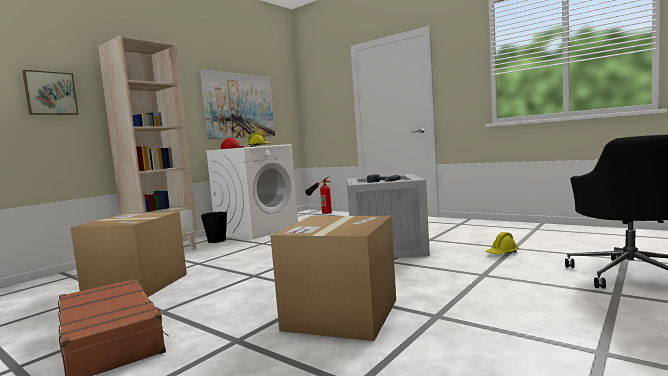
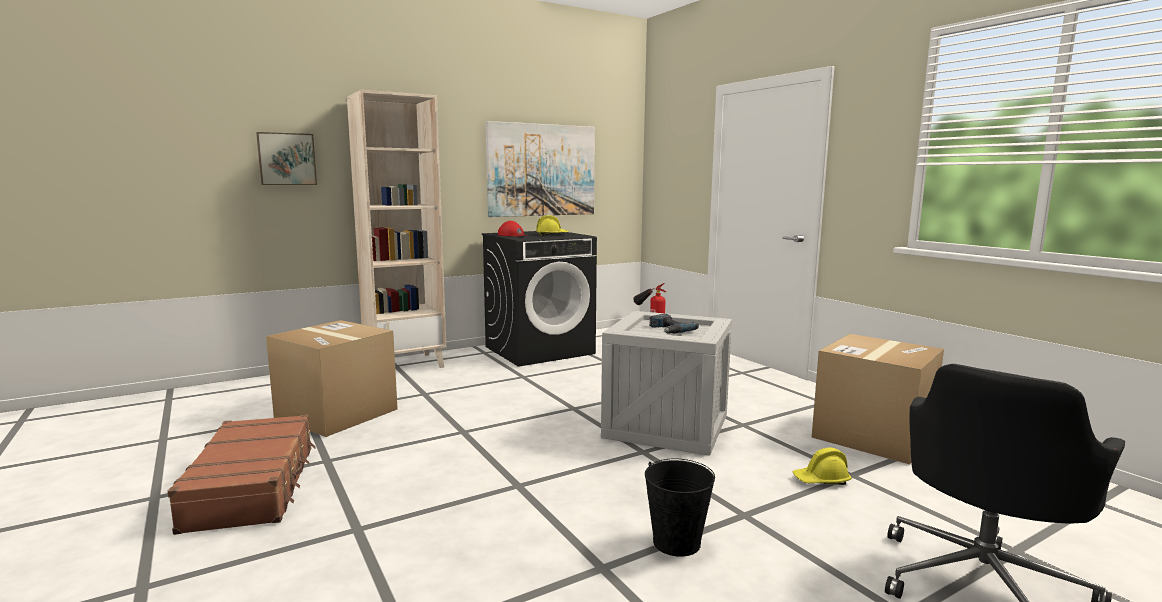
camera: 20 degrees right, 5 degrees up
black bucket [201,211,227,243] -> black bucket moved to [645,458,715,557]
white washing machine [205,144,298,240] -> black washing machine [482,231,597,367]
cardboard box [270,216,396,341] -> cardboard box moved to [811,334,944,465]

